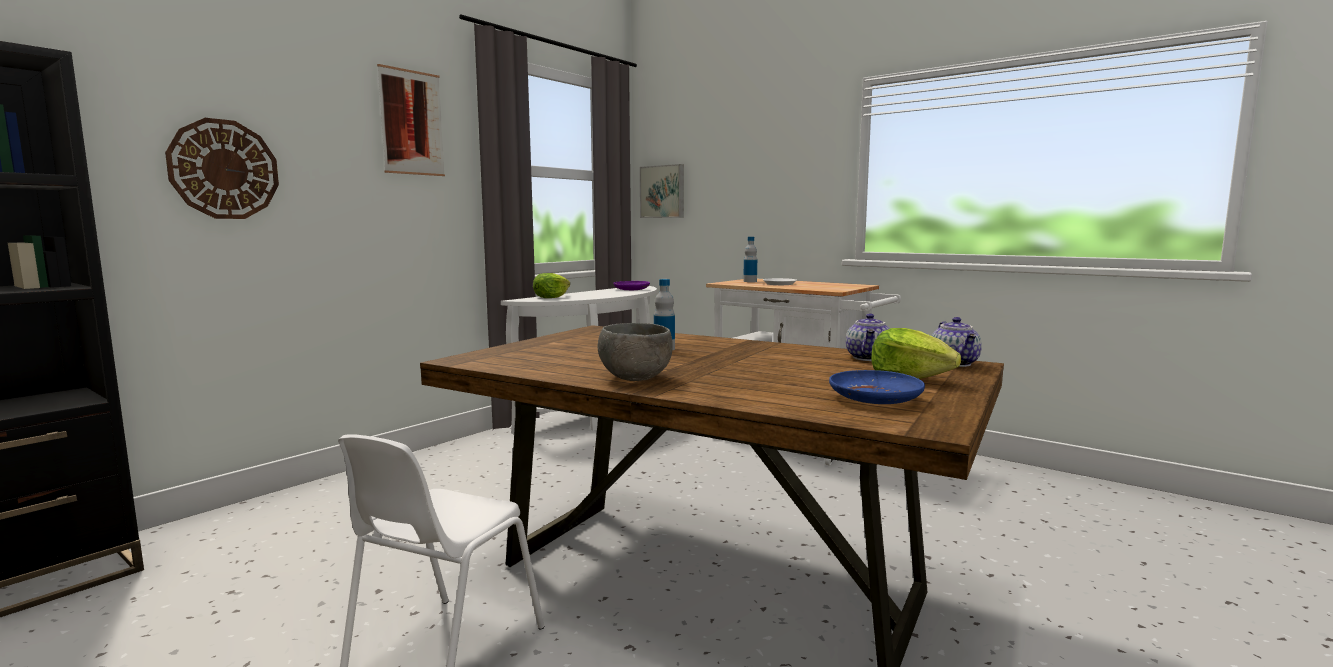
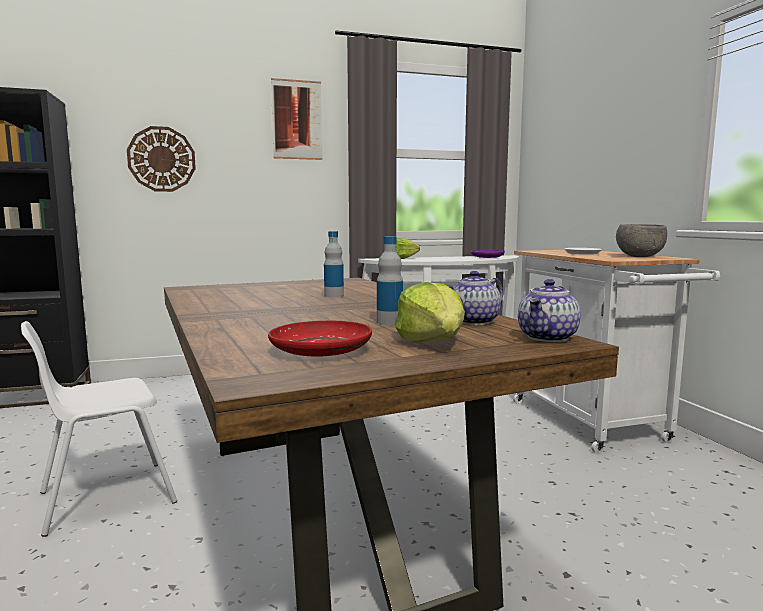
camera: 35 degrees right, 0 degrees up
grey bowl [597,323,673,381] -> grey bowl moved to [616,224,667,257]
picture [640,164,684,218] -> none
bottle [743,237,757,282] -> bottle moved to [377,236,403,325]
blue plate [829,370,925,404] -> red plate [268,321,372,357]

